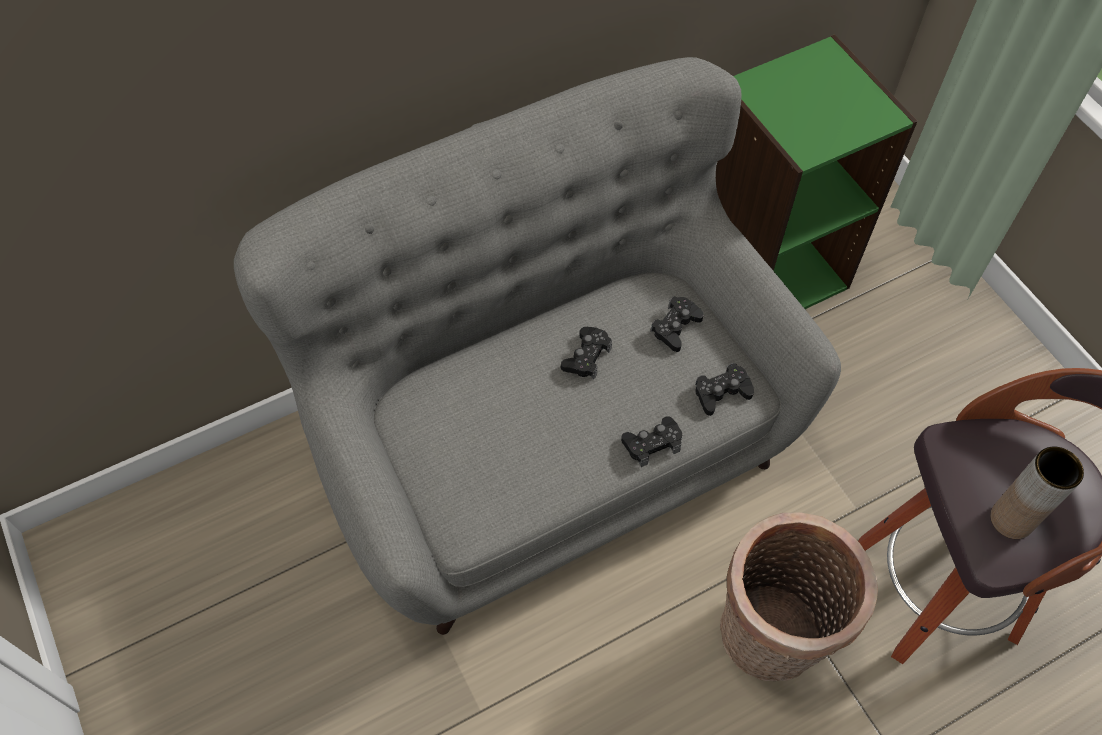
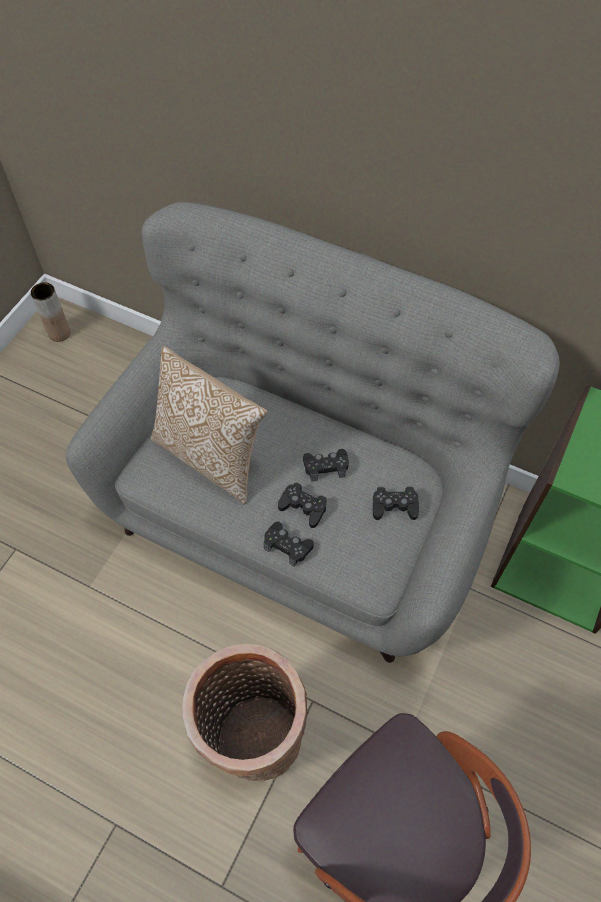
camera: 55 degrees right, 0 degrees up
black game controller [695,363,754,416] -> black game controller moved to [278,482,327,528]
brown vase [990,447,1084,539] -> brown vase moved to [31,282,70,342]
none -> pillow [150,346,267,505]

